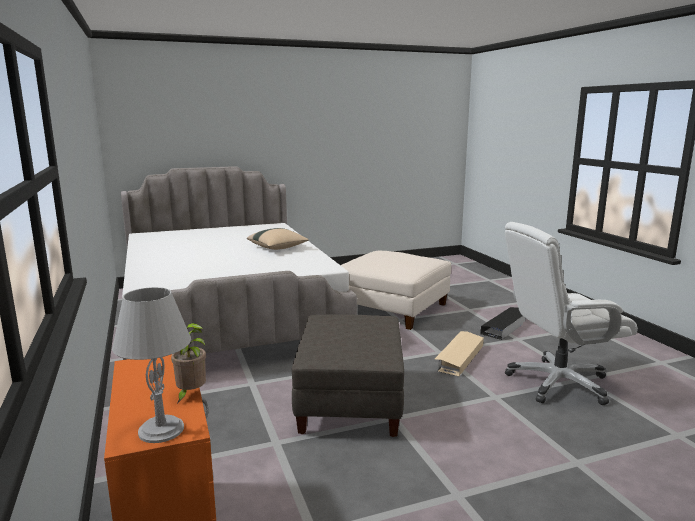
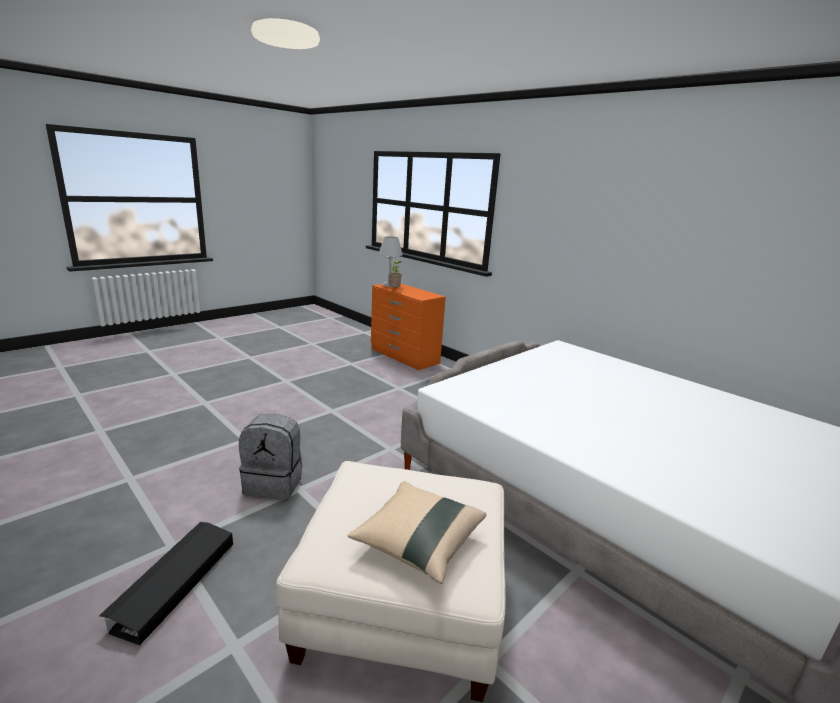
camera: 155 degrees right, 5 degrees up
beige pillow [247,228,309,250] -> beige pillow moved to [348,481,486,584]
grey ottoman [292,314,404,437] -> none
beige storage box [435,331,484,377] -> grey backpack [239,414,302,500]
white office chair [505,222,638,405] -> none

